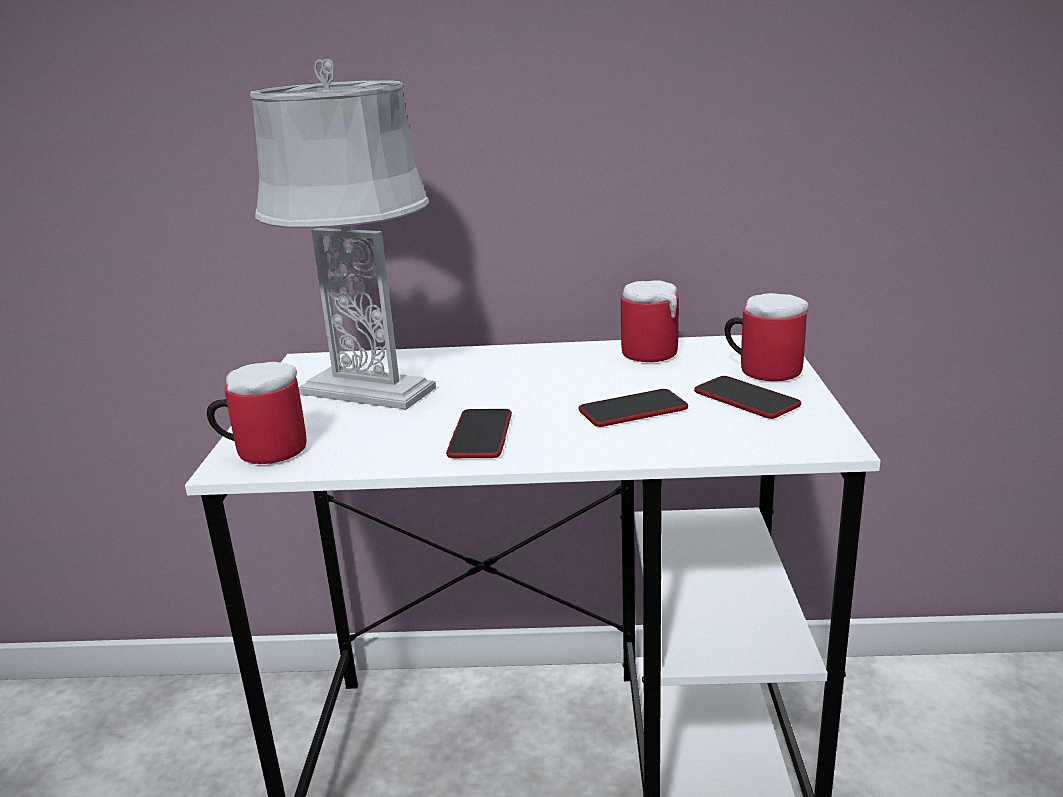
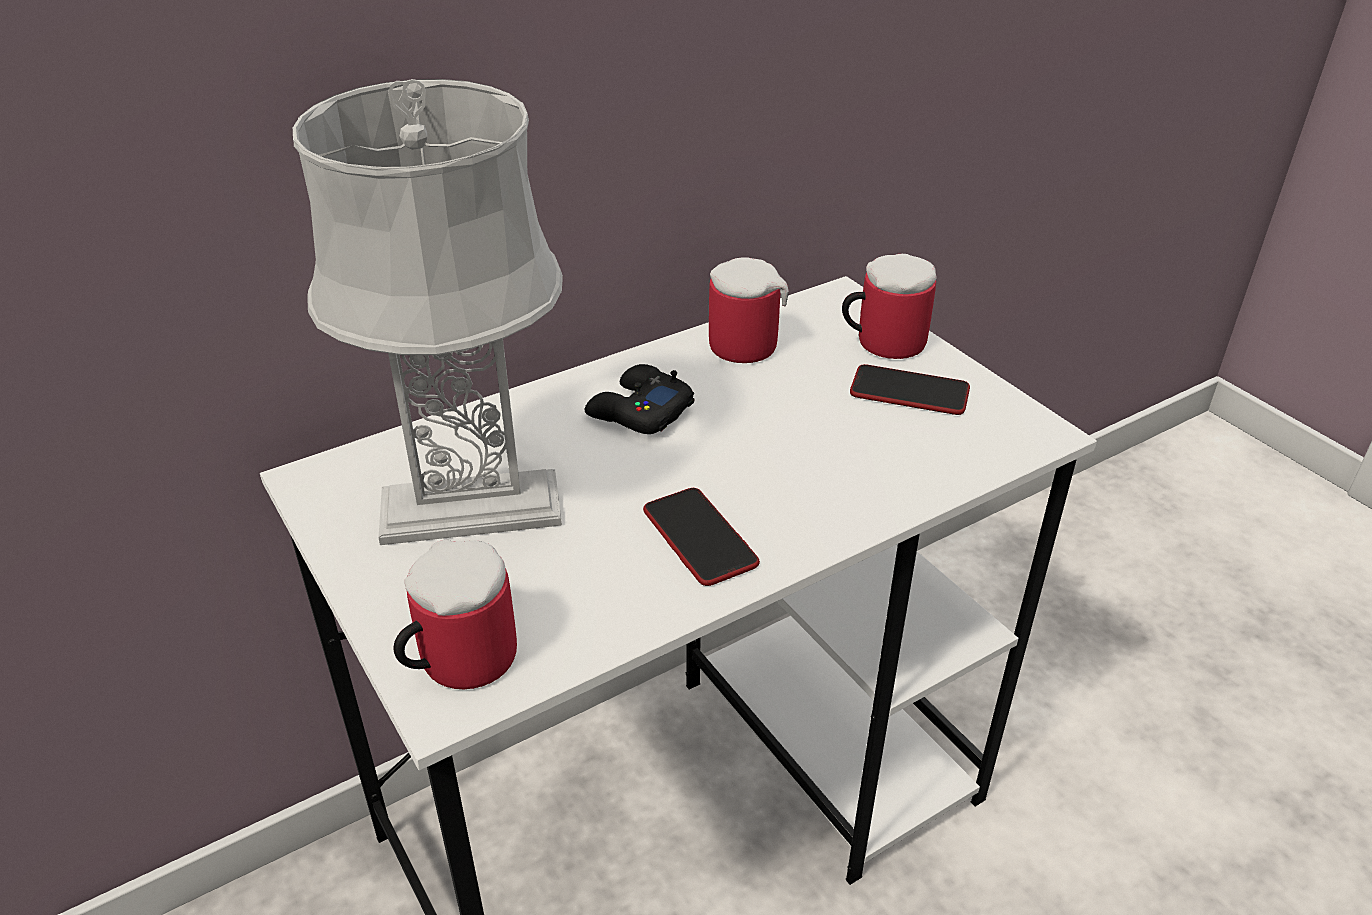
camera: 35 degrees left, 15 degrees up
phone [579,389,688,427] -> none
none -> black game controller [585,364,695,434]

